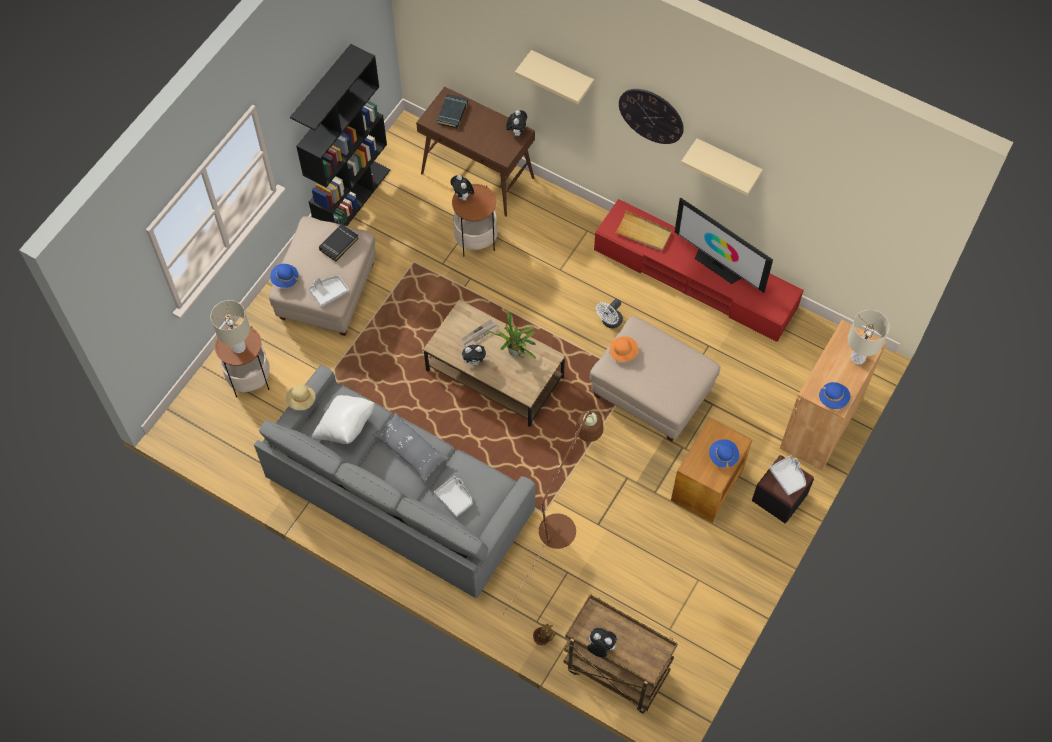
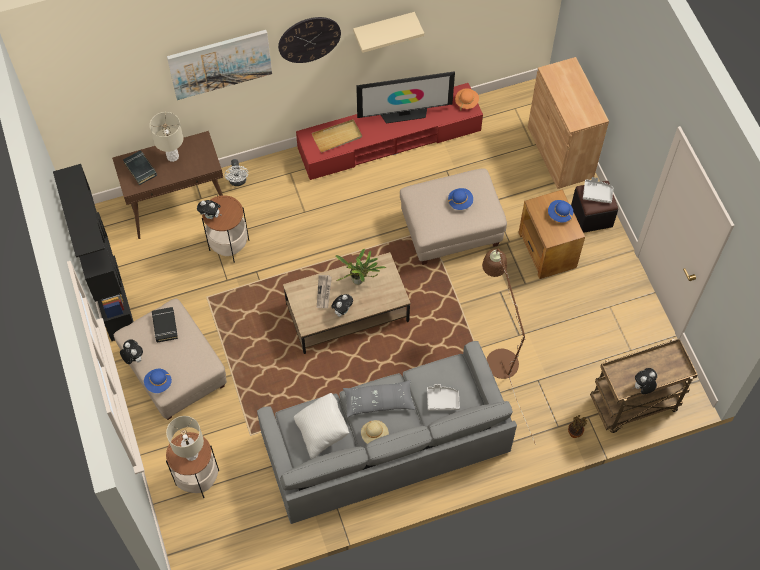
camera: 50 degrees left, 0 degrees up
beige hat [286,385,316,410] -> beige hat moved to [361,420,389,444]
grey tray [309,276,349,307] -> none
plush toy [506,110,527,136] -> plush toy moved to [120,339,143,364]
beige shelf [515,50,594,105] -> picture [167,30,272,100]
white fan [596,299,623,329] -> white fan moved to [225,159,248,186]
orange hat [609,337,638,362] -> orange hat moved to [455,89,479,111]
blue hat [819,382,850,409] -> blue hat moved to [448,188,473,210]
beige table lamp [848,310,890,364] -> beige table lamp moved to [150,112,183,162]

